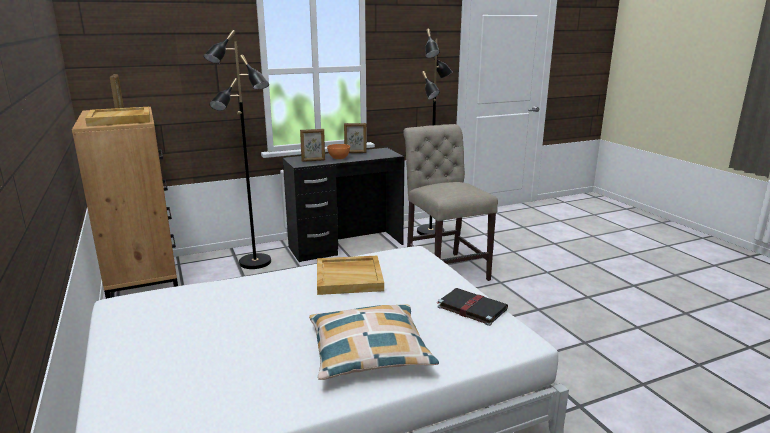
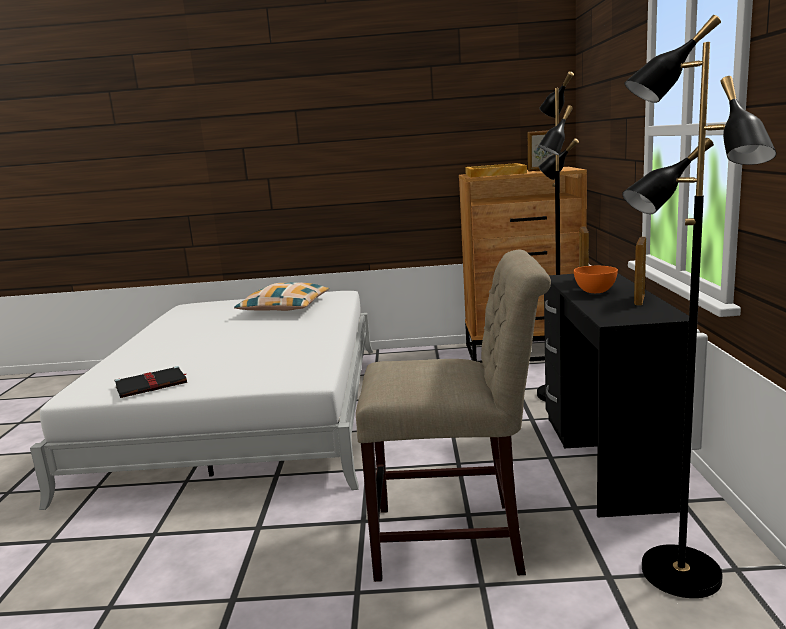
camera: 115 degrees right, 5 degrees down
pillow [309,304,439,380] -> pillow moved to [234,282,330,311]
beige tray [317,256,384,295] -> none

